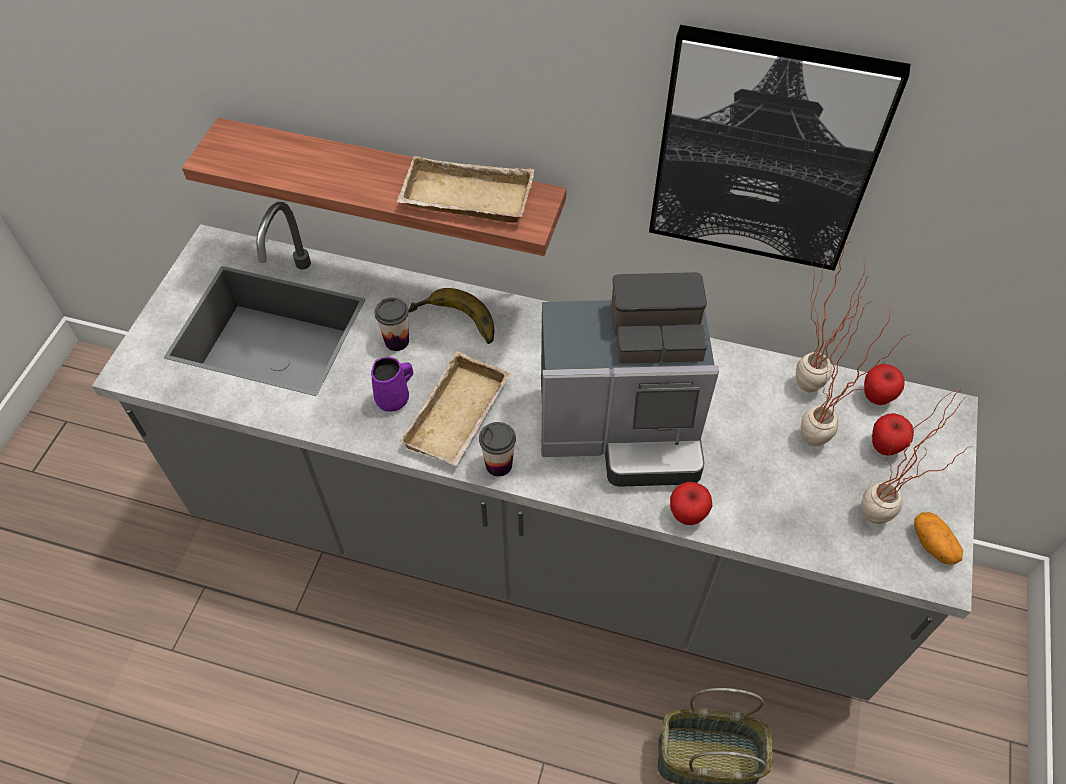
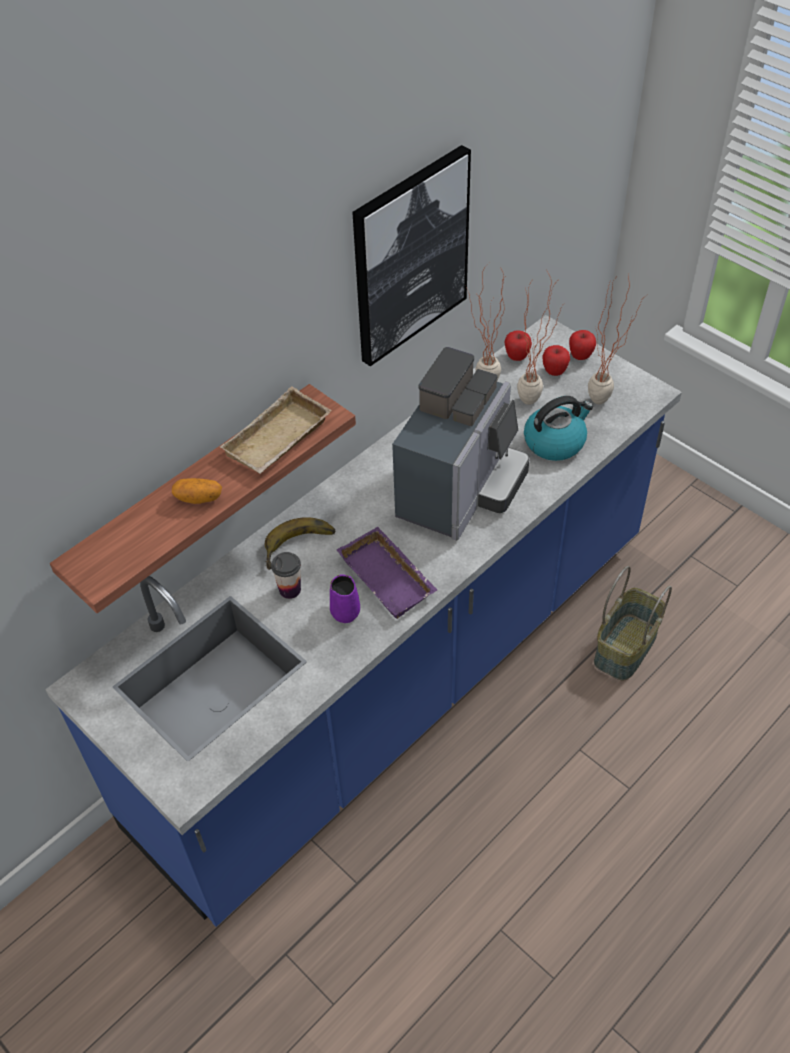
camera: 60 degrees left, 5 degrees down
grey counter [92,202,978,701] -> blue counter [45,315,682,927]
beige tray [399,351,510,466] -> purple tray [337,527,438,619]
cup [479,422,516,477] -> none
apple [670,482,712,525] -> apple moved to [569,330,596,360]
potato [914,512,963,565] -> potato moved to [172,478,222,504]
none -> kettle [524,396,593,461]

